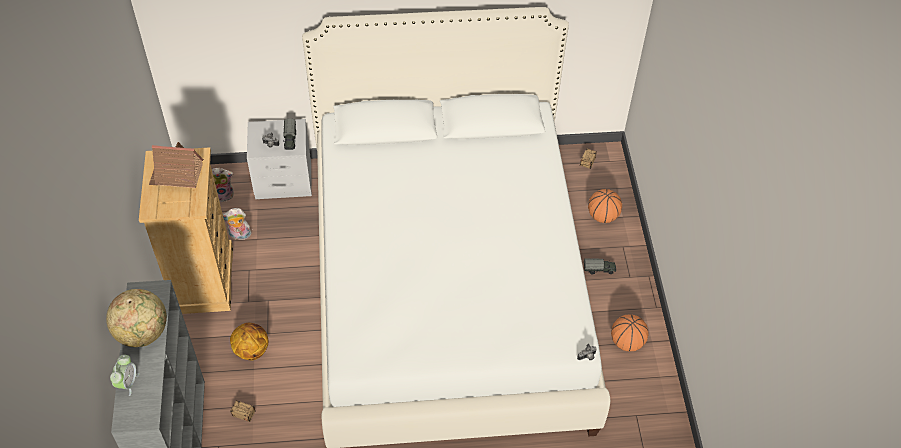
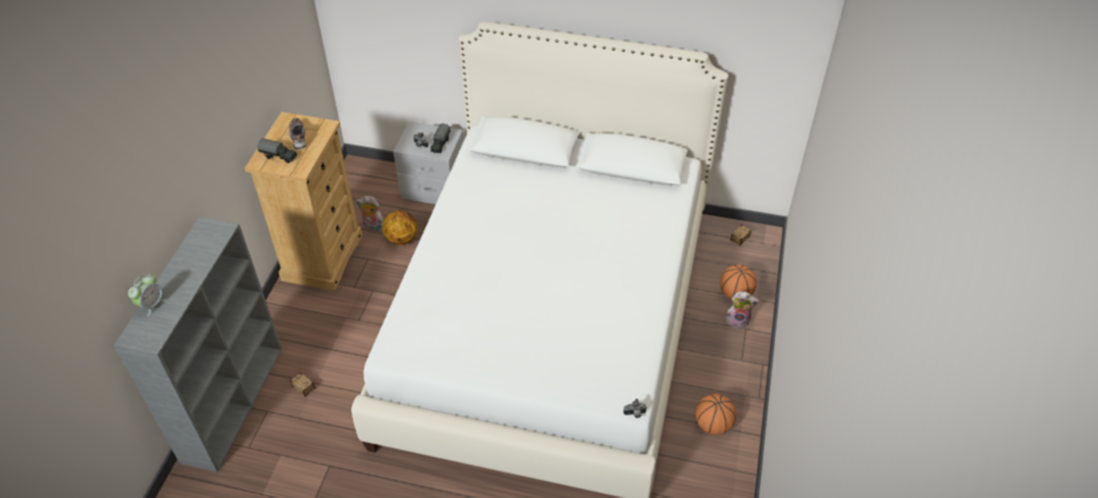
camera: 20 degrees right, 5 degrees down
globe [106,289,167,347] -> none
toy house [149,142,204,188] -> shoe [288,118,306,150]
plush toy [212,168,234,202] -> plush toy moved to [725,291,759,329]
basketball [230,323,268,361] -> basketball moved to [382,211,417,245]
toy truck [584,258,616,275] -> toy truck moved to [257,138,297,163]

